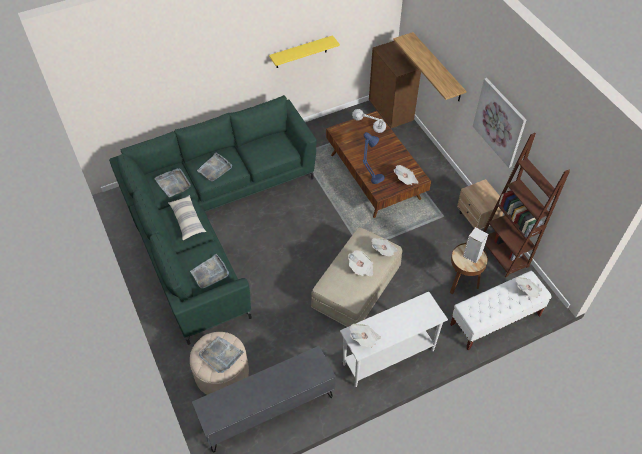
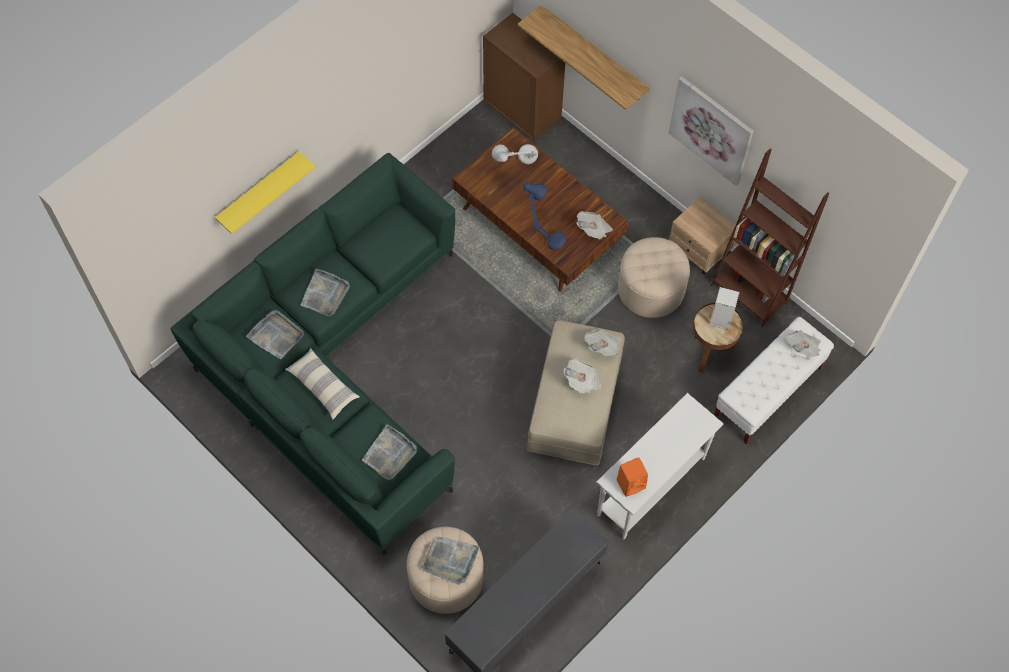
camera: 20 degrees left, 10 degrees up
yellow shelf [269,35,340,68] -> yellow shelf moved to [215,152,316,234]
newspaper [350,324,381,348] -> orange speaker [617,457,648,497]
none -> beige ottoman [618,237,690,318]

